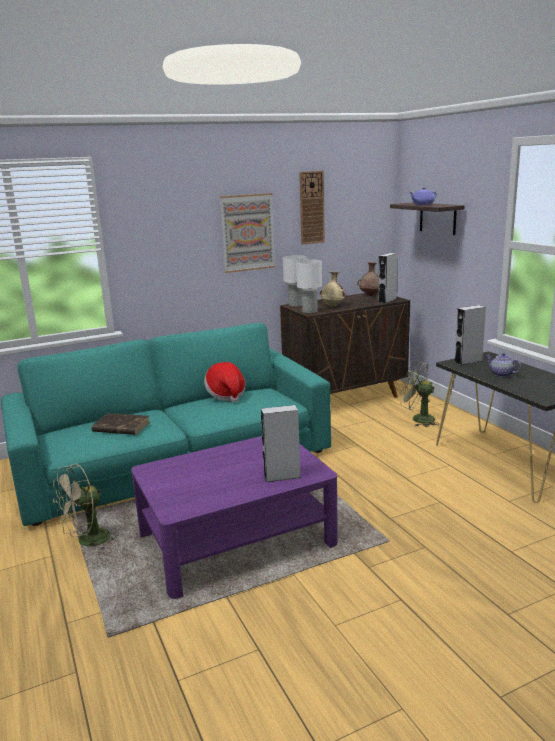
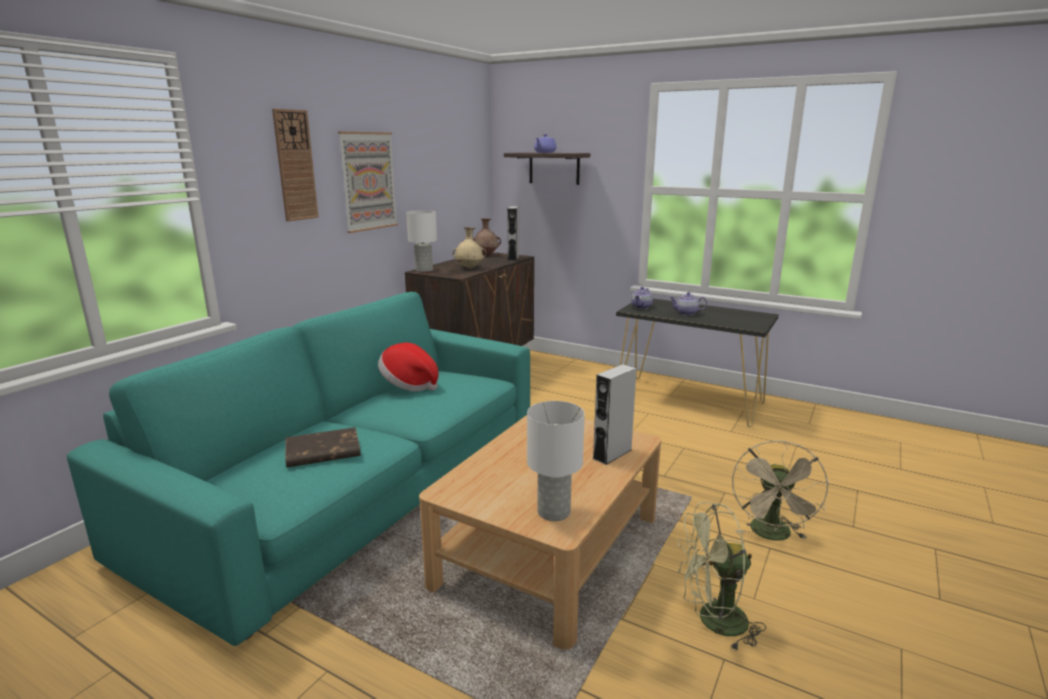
camera: 35 degrees left, 0 degrees up
beige fan [53,464,118,551] -> beige fan moved to [732,440,830,541]
purple coffee table [131,436,338,599] -> beige coffee table [419,415,662,650]
white table lamp [296,259,322,314] -> white table lamp moved to [527,401,585,521]
wall clock [299,171,325,245] -> wall clock moved to [272,109,319,222]
green fan [400,361,440,427] -> green fan moved to [677,502,766,651]
grey speaker [454,305,486,365] -> teapot [631,287,653,309]

